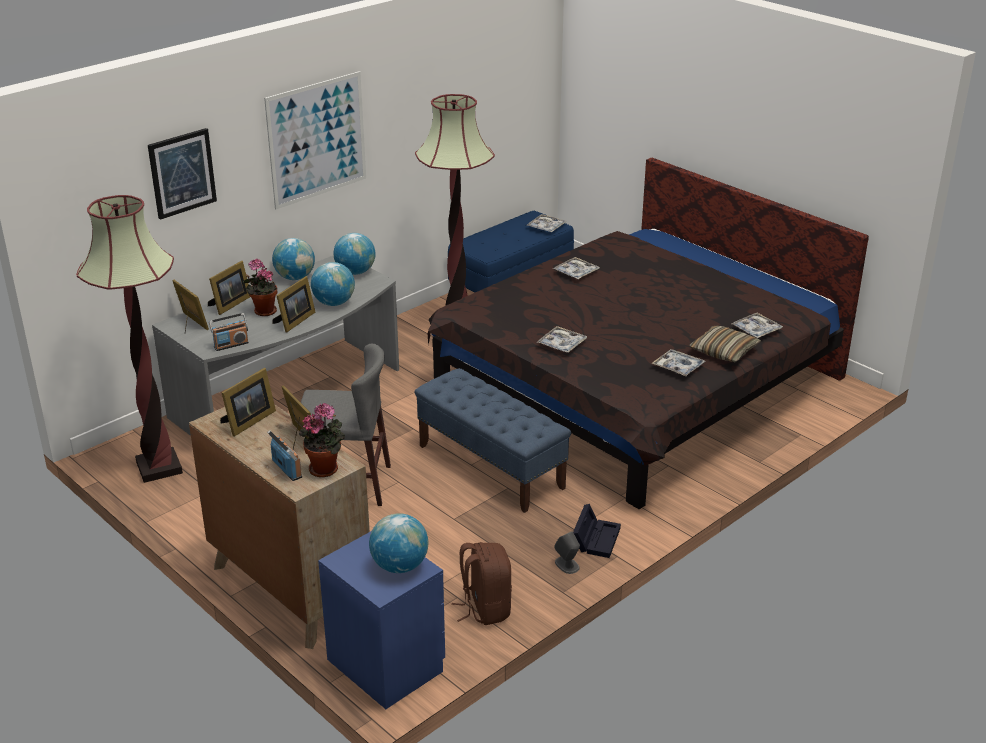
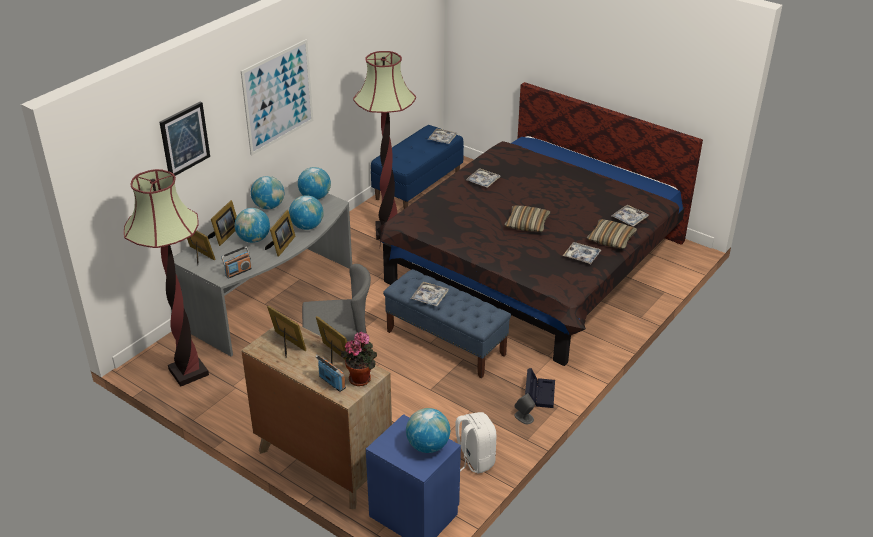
camera: 10 degrees left, 5 degrees up
picture frame [220,368,276,437] -> picture frame turned 75 degrees counterclockwise [267,306,306,357]
potted plant [243,259,277,316] -> globe [234,208,270,243]
brown backpack [452,542,512,625] -> white backpack [455,412,496,473]
tray [536,326,587,353] -> tray moved to [411,282,449,306]
none -> pillow [505,205,551,232]

